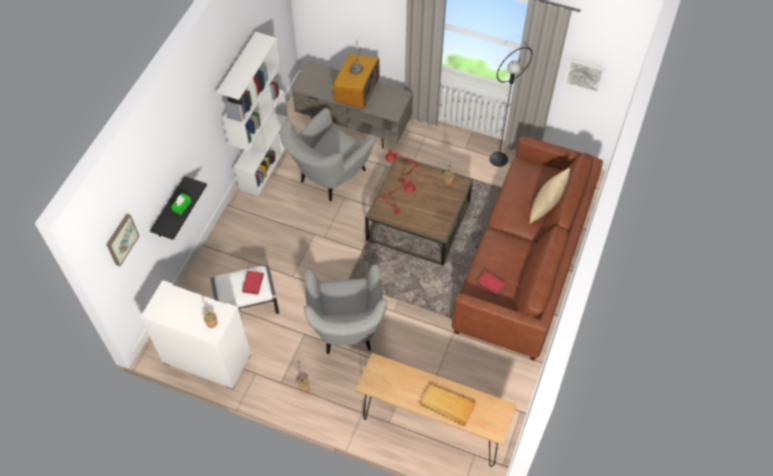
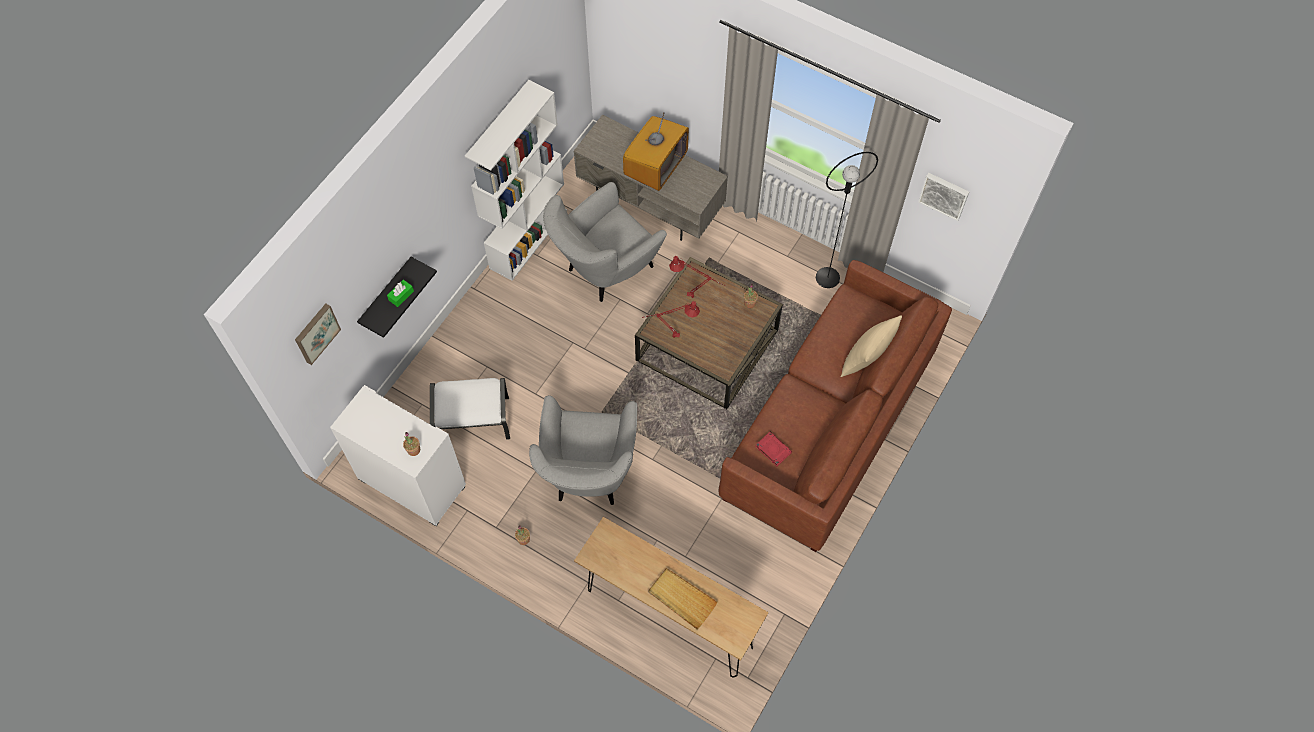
camera: 10 degrees right, 5 degrees up
red book [242,271,264,295] -> none

